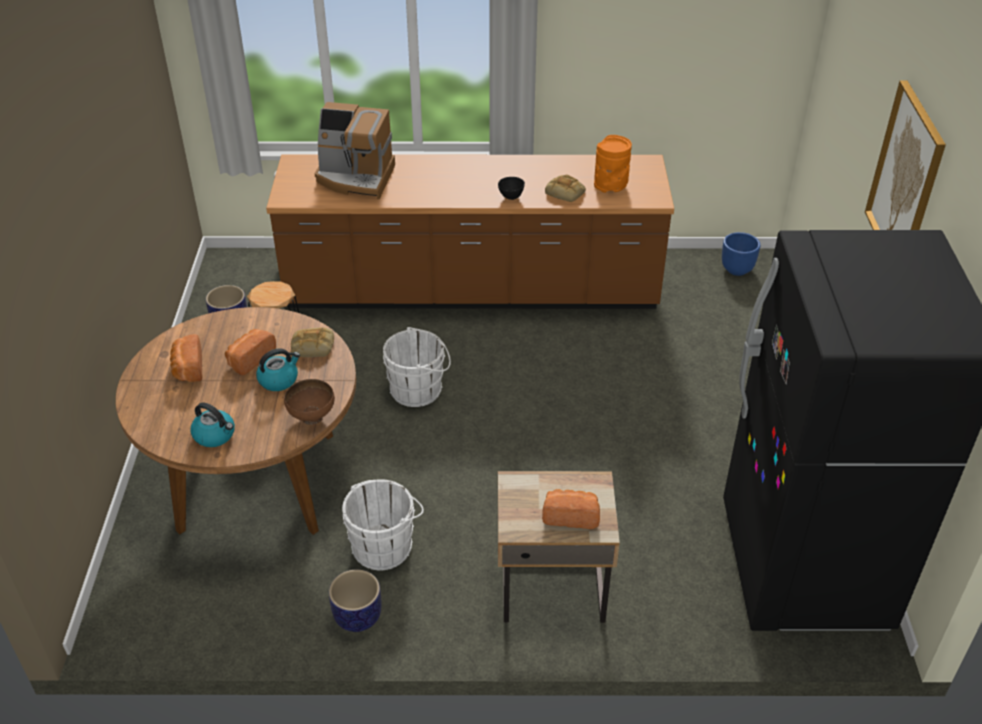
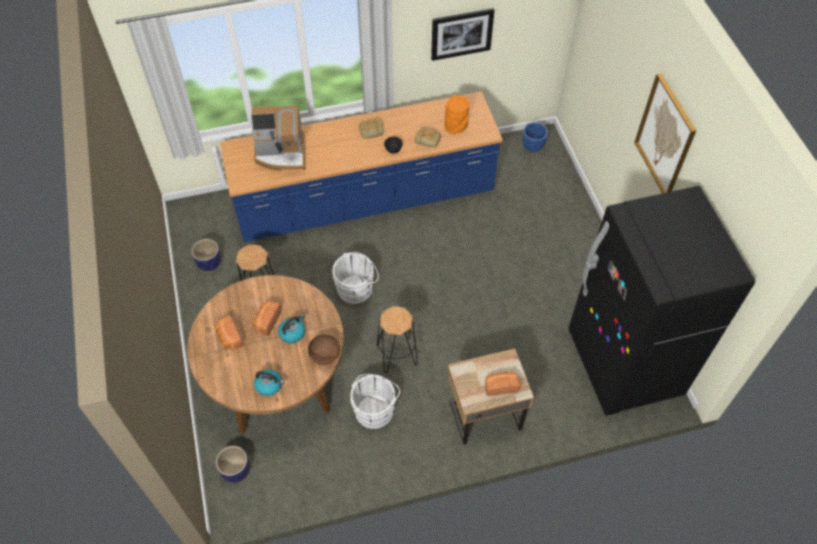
camera: 15 degrees left, 15 degrees up
brown counter [266,154,674,309] -> blue counter [220,91,503,242]
bread [291,328,334,357] -> bread moved to [359,118,384,138]
planter [329,569,382,632] -> planter moved to [216,446,250,483]
none -> black stool [377,306,418,373]
none -> picture [431,8,495,61]

